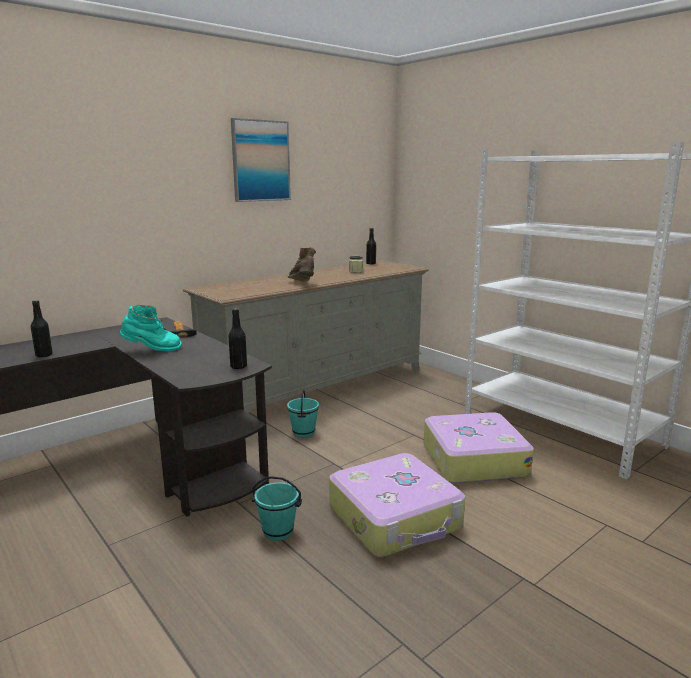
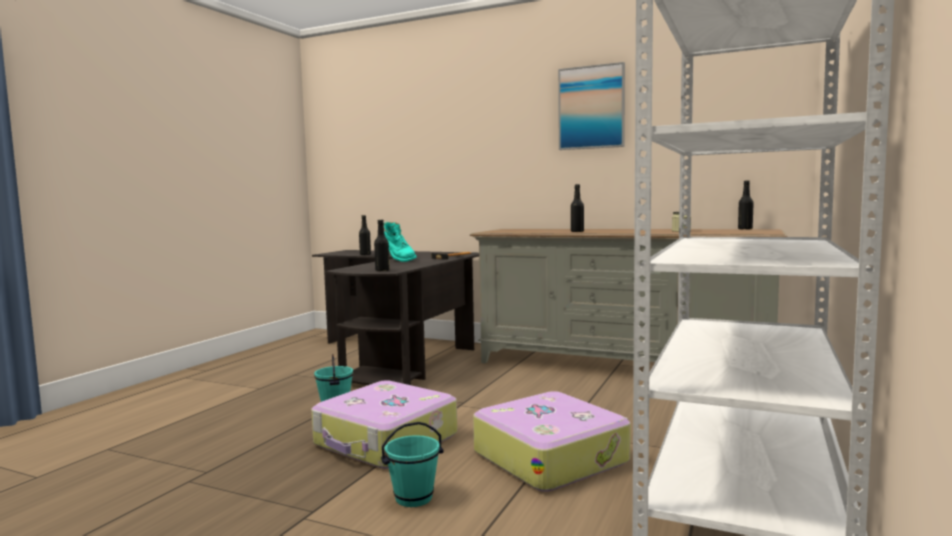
camera: 65 degrees right, 10 degrees down
brown boot [287,247,316,282] -> black bottle [571,184,584,232]
turquoise bucket [287,390,319,438] -> turquoise bucket moved to [381,422,444,507]

